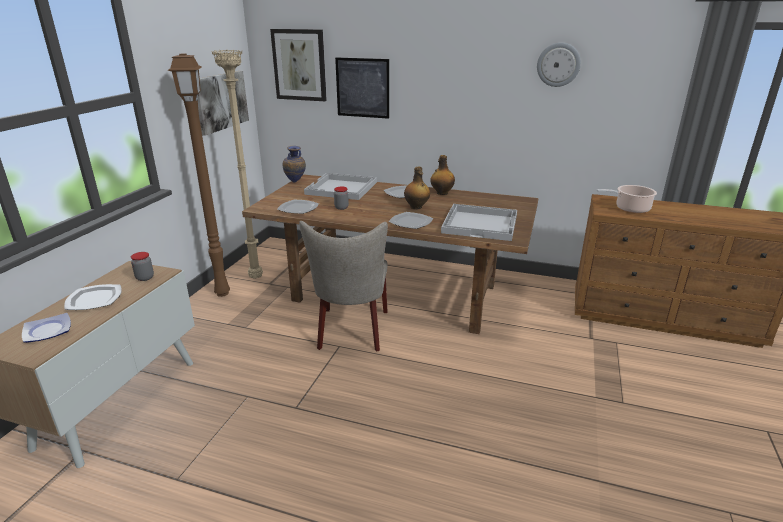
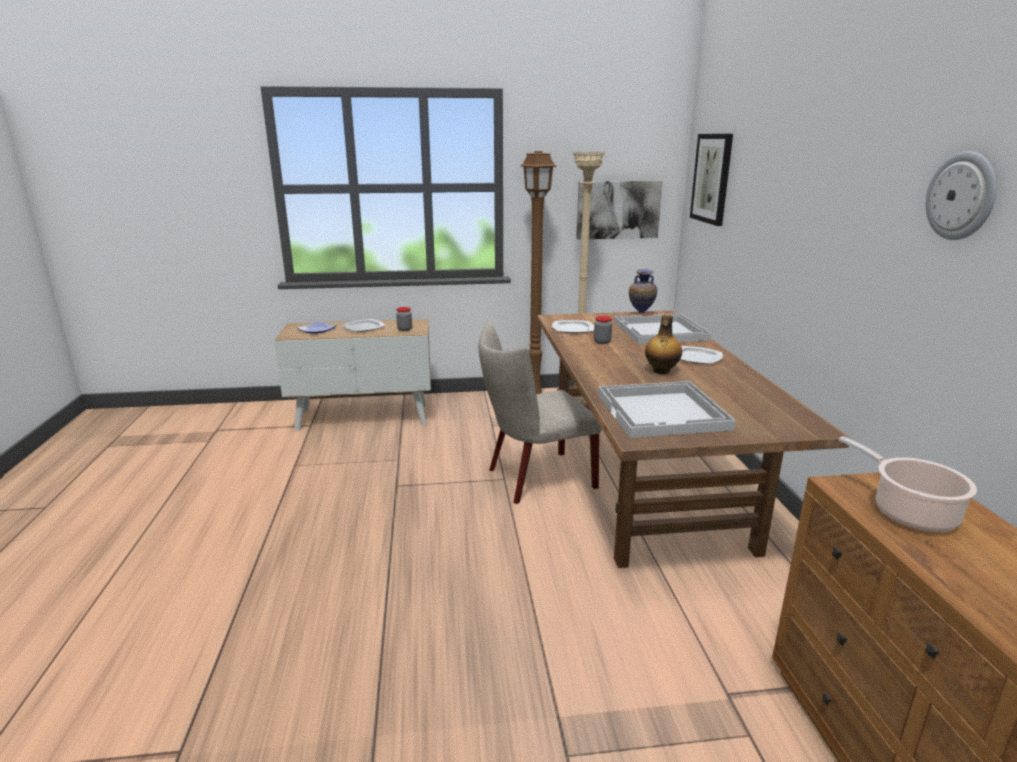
camera: 65 degrees right, 5 degrees down
picture [335,58,389,119] -> none
plate [389,212,433,229] -> none
bottle [430,155,455,195] -> none

